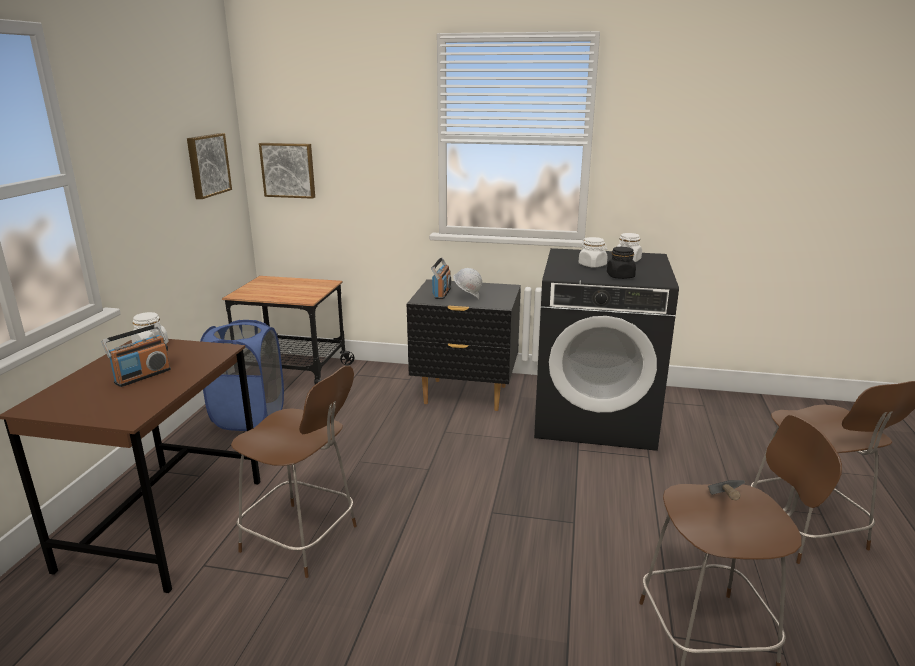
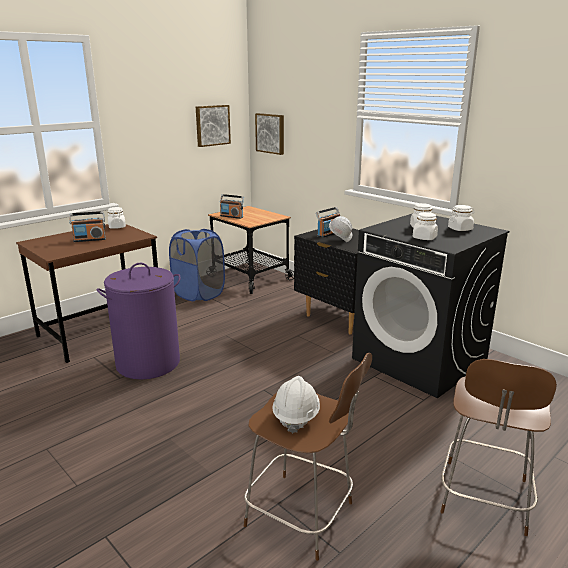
camera: 35 degrees right, 0 degrees up
brown stool [231,366,357,578] -> purple laundry basket [97,263,181,379]
black jar [607,247,636,279] -> white jar [413,212,438,240]
hammer [708,480,745,500] -> white hard hat [272,376,320,433]
none -> radio [220,194,244,219]

